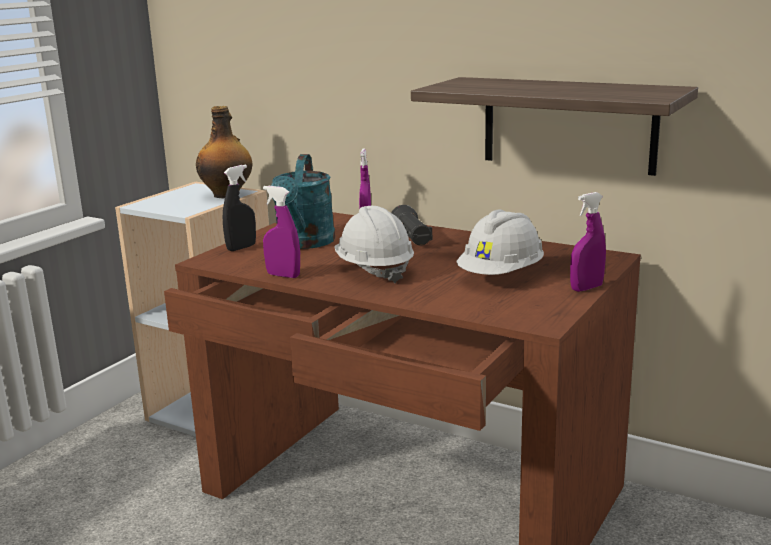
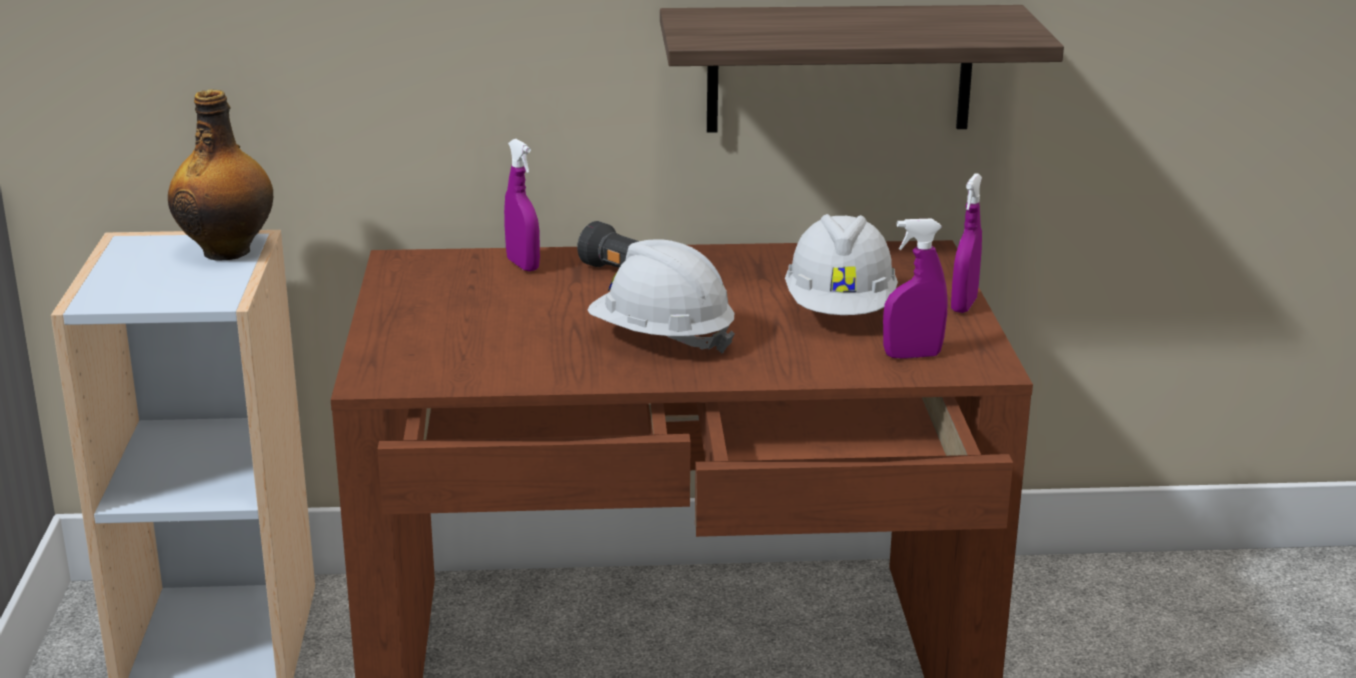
camera: 35 degrees left, 5 degrees up
black spray bottle [223,165,256,251] -> none
purple spray bottle [263,186,300,278] -> purple spray bottle moved to [883,219,947,359]
turquoise watering can [271,154,335,249] -> none

